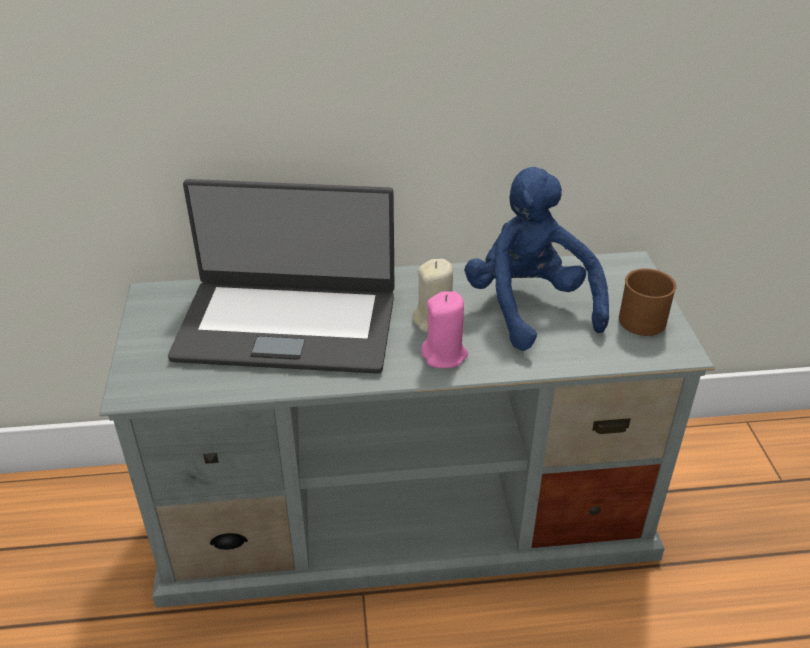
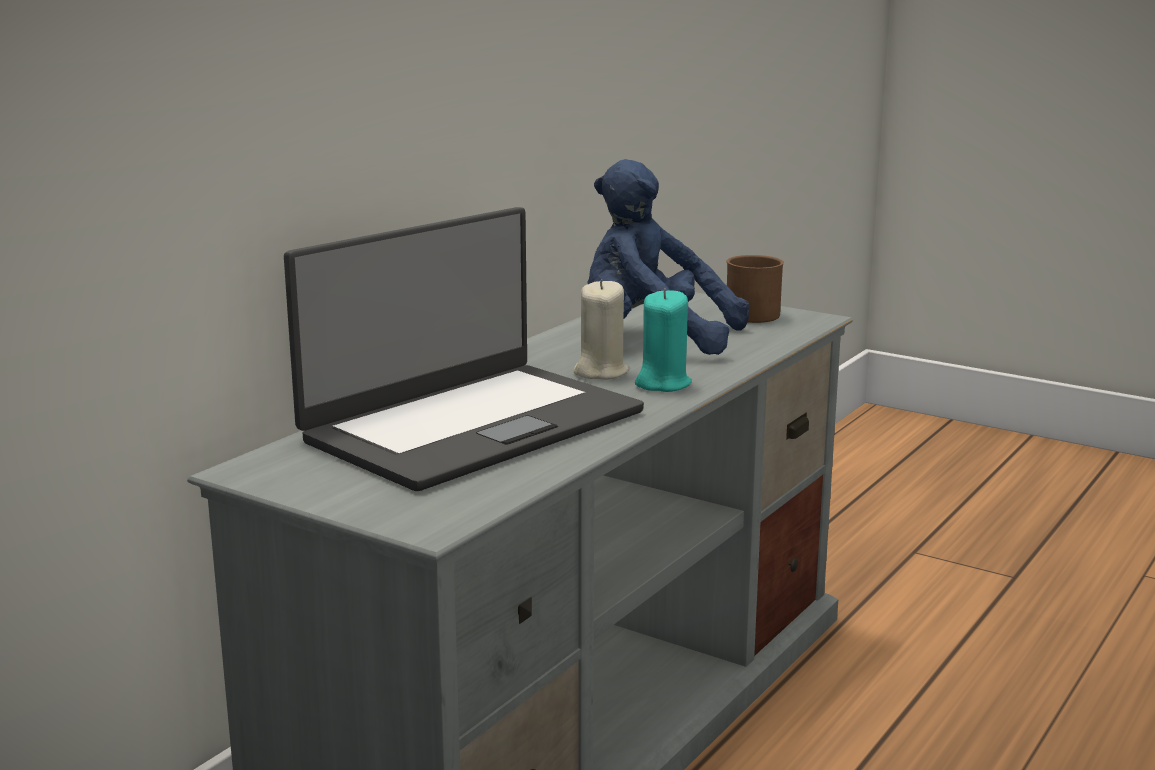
camera: 50 degrees left, 20 degrees down
pink candle [421,291,468,368] -> turquoise candle [635,289,692,392]

